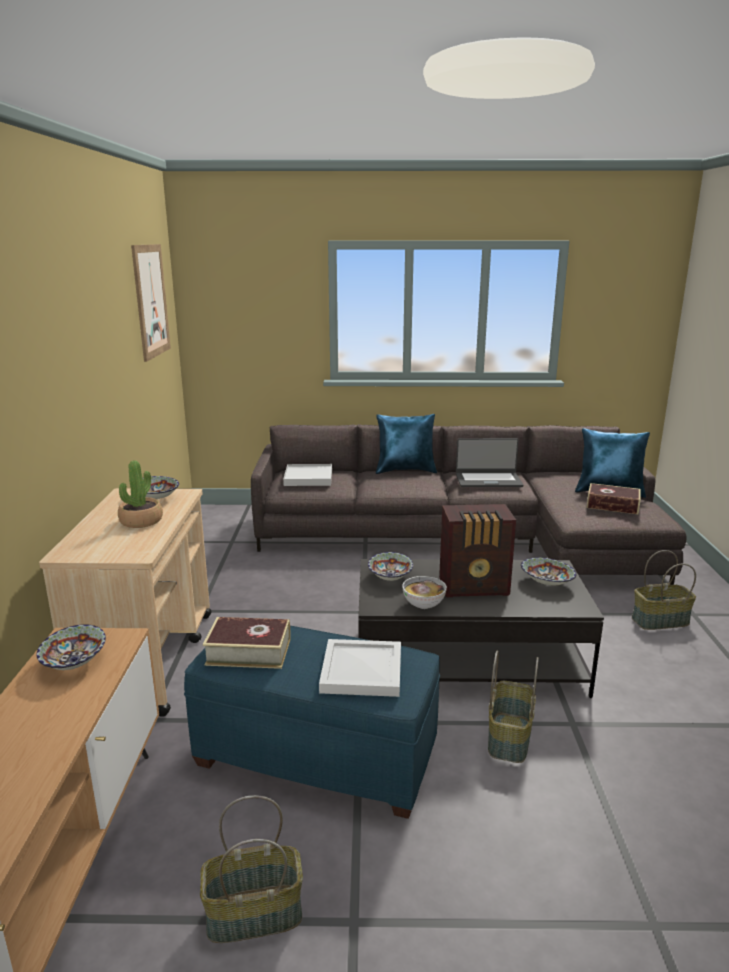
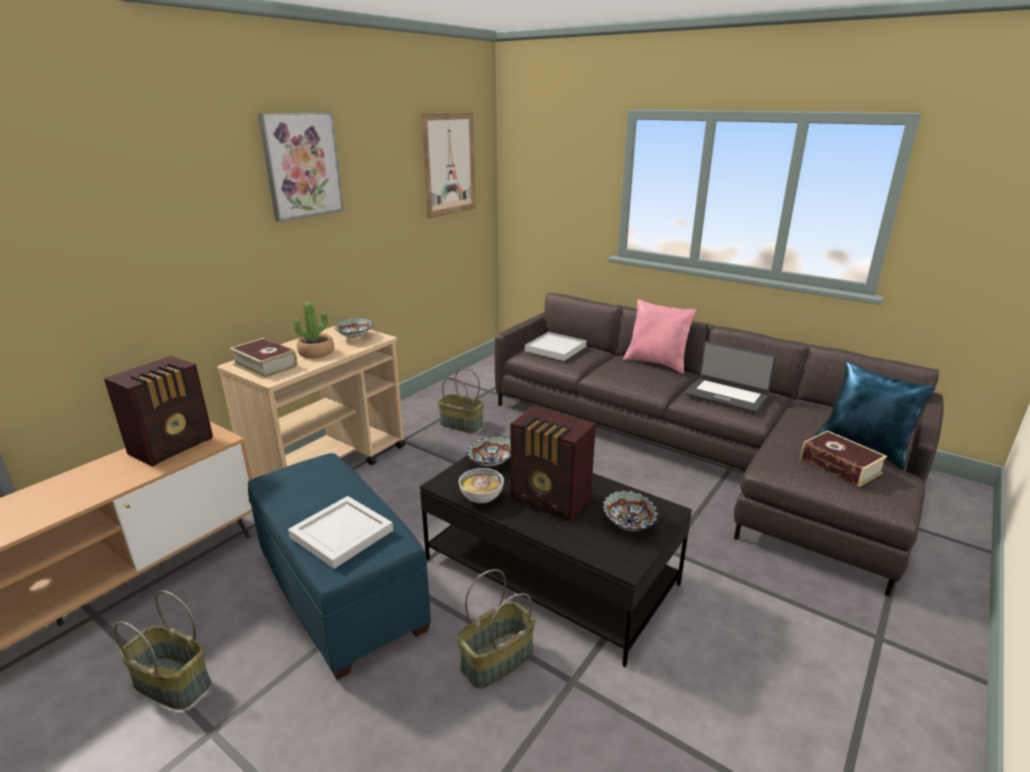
camera: 35 degrees right, 5 degrees up
bowl [37,624,106,670] -> radio [104,356,213,467]
book [203,617,291,669] -> book moved to [229,338,298,379]
blue pillow [376,414,437,474] -> pink pillow [623,299,697,374]
basket [632,550,696,630] -> basket moved to [438,368,484,433]
none -> picture [258,112,344,222]

